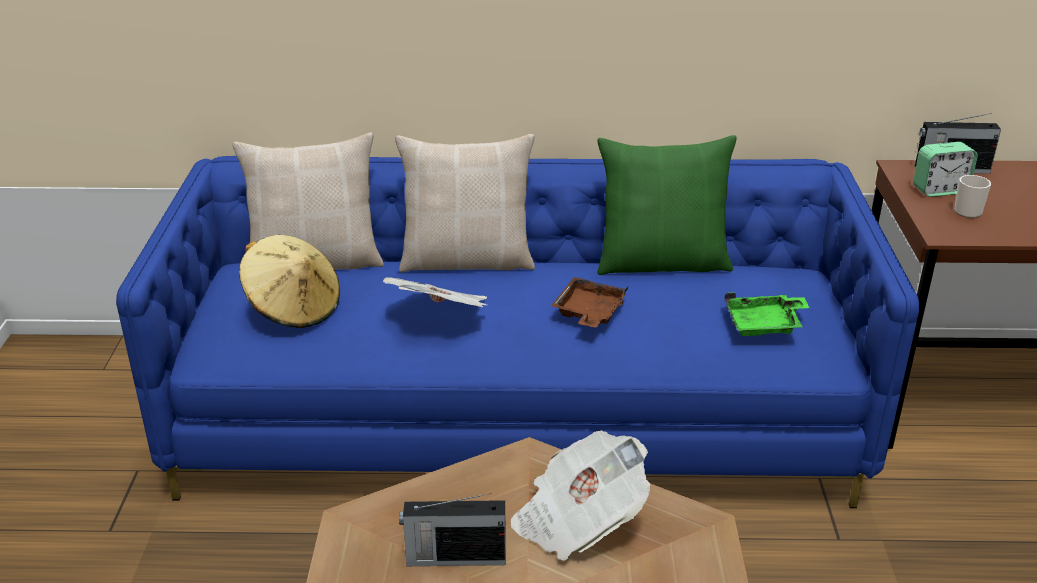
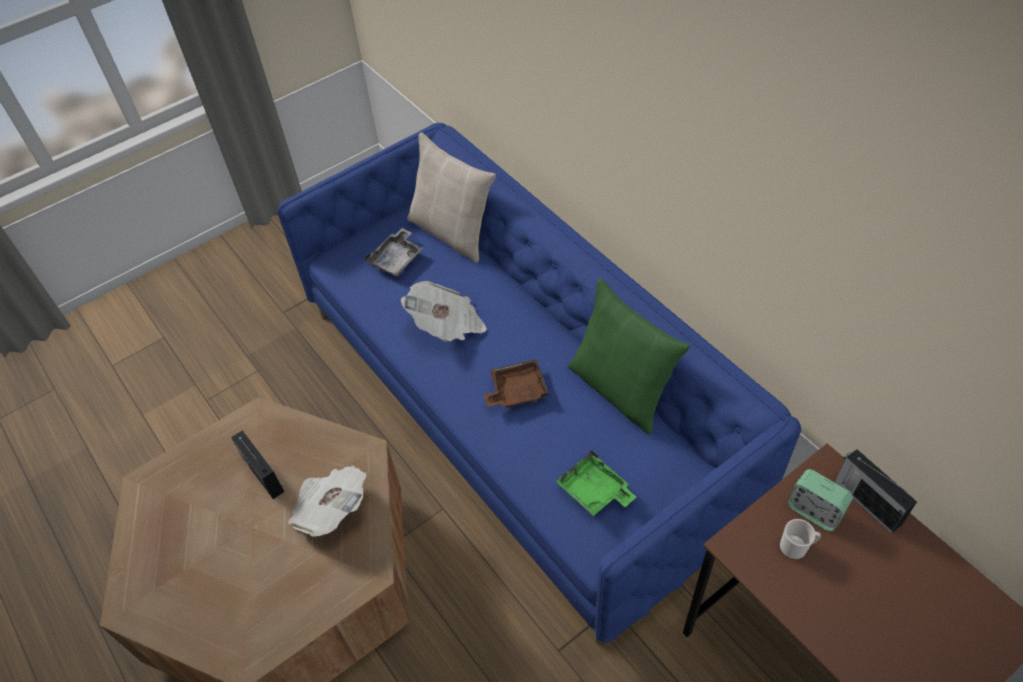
camera: 55 degrees right, 20 degrees up
beige hat [239,235,340,328] -> grey tray [364,228,423,277]
beige pillow [395,134,535,272] -> none

